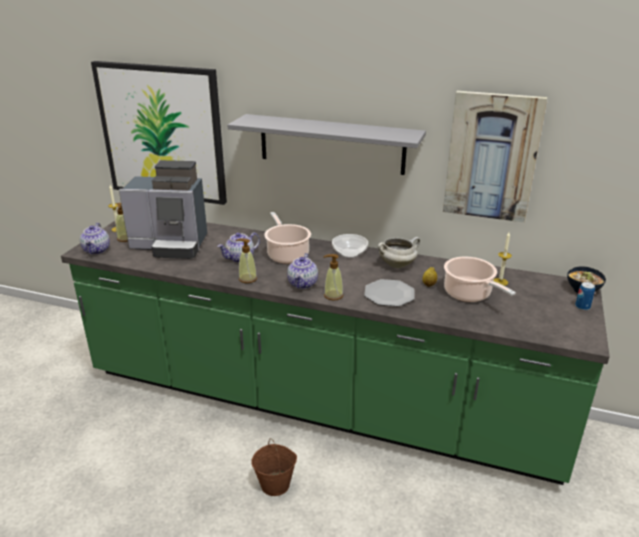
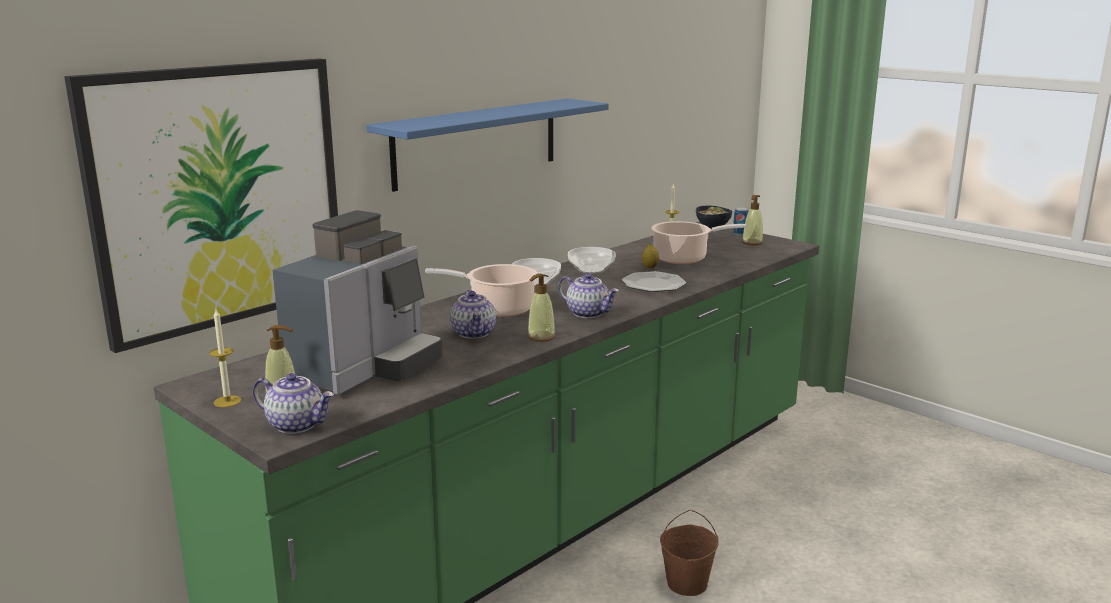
camera: 65 degrees left, 10 degrees down
grey shelf [227,114,426,175] -> blue shelf [366,99,609,192]
soap dispenser [323,254,343,301] -> soap dispenser moved to [742,195,763,245]
white cooking pot [378,237,420,268] -> bowl [568,247,616,274]
picture [443,91,547,222] -> none

